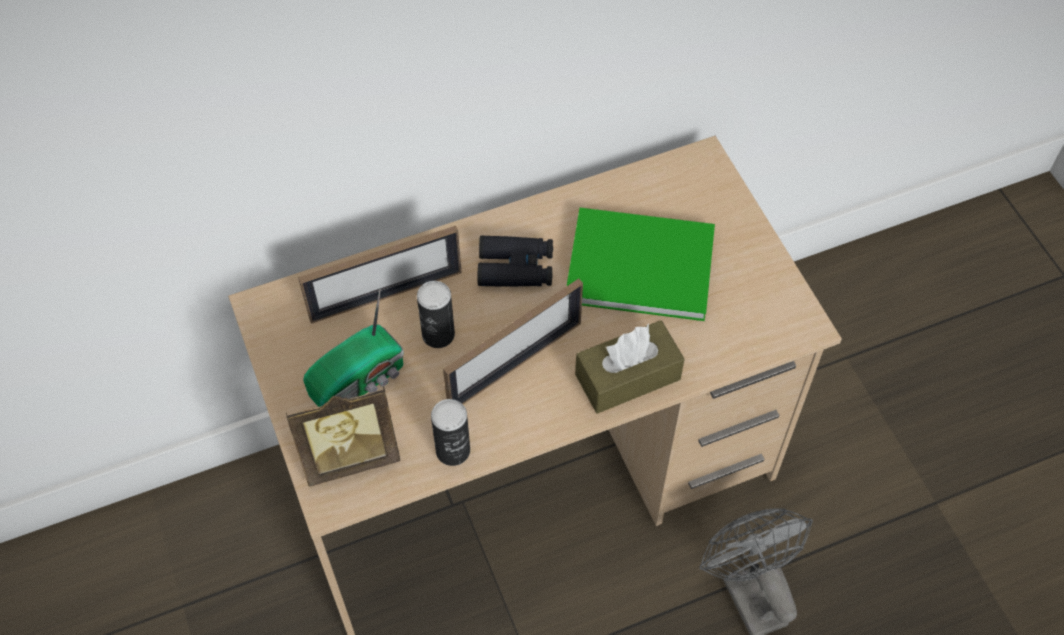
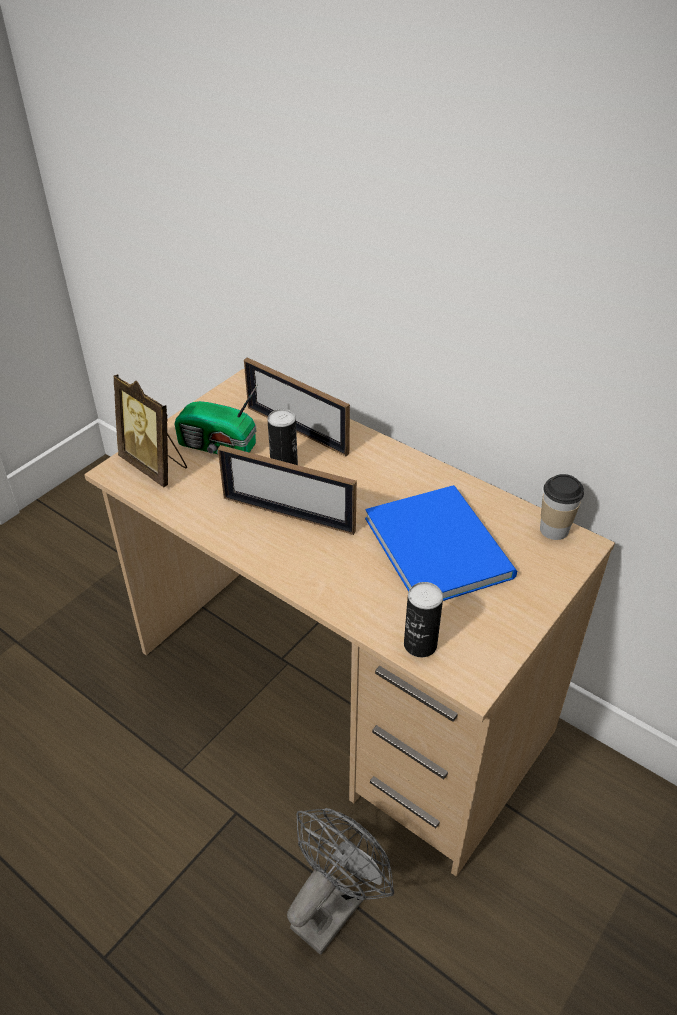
camera: 60 degrees right, 15 degrees down
can [431,399,470,466] -> can moved to [404,582,443,657]
black binoculars [477,236,553,287] -> none
green book [566,208,715,321] -> blue book [365,485,517,601]
brown tissue box [575,320,685,414] -> none
none -> cup [540,474,584,540]

